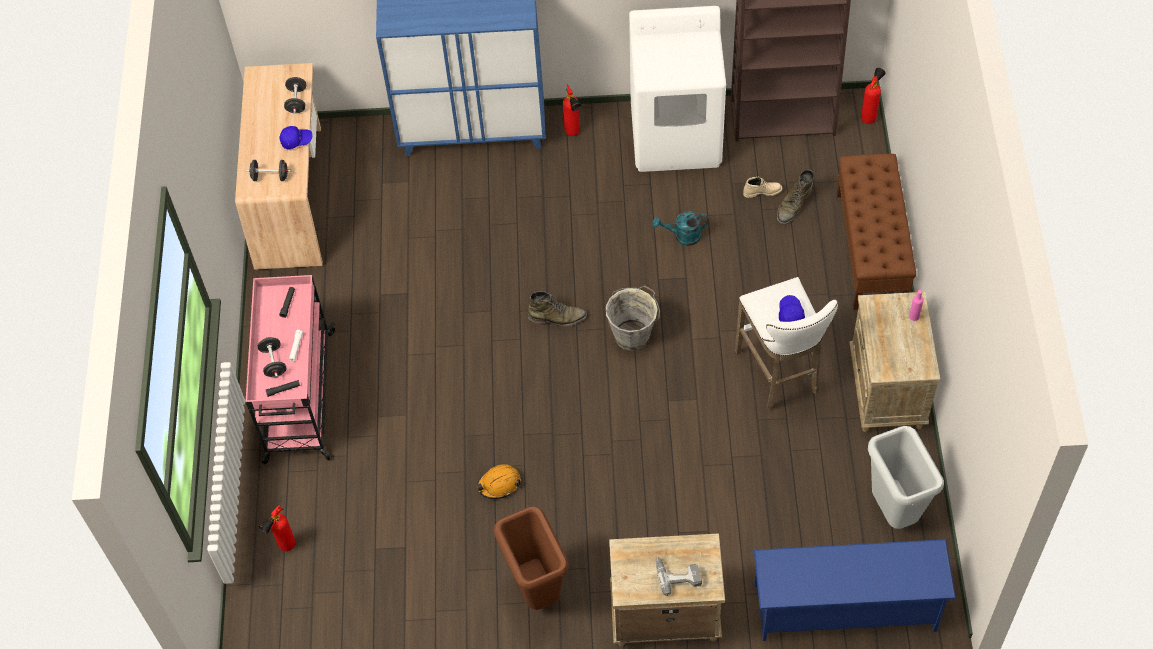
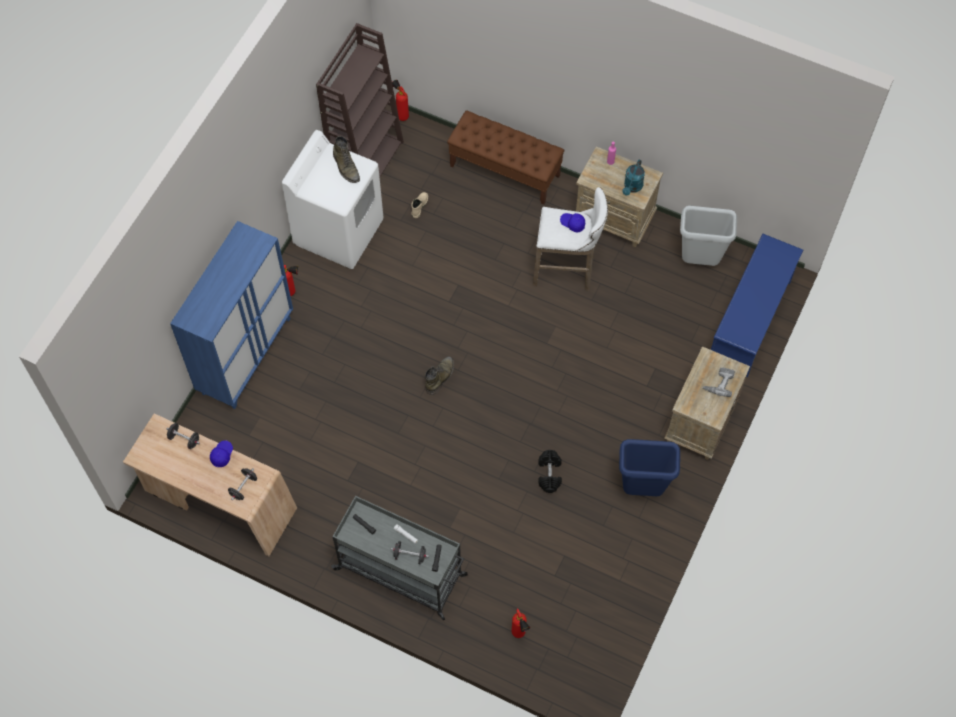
camera: 65 degrees left, 5 degrees up
pink cart [245,275,335,464] -> grey cart [331,496,468,621]
orange hard hat [476,464,521,499] -> black dumbbell [538,450,562,493]
brown trash can [494,506,569,610] -> blue trash can [619,439,680,496]
grey bucket [606,285,660,351] -> none
turquoise watering can [653,211,708,246] -> turquoise watering can moved to [622,160,645,195]
green boot [777,170,814,225] -> green boot moved to [333,136,360,183]

